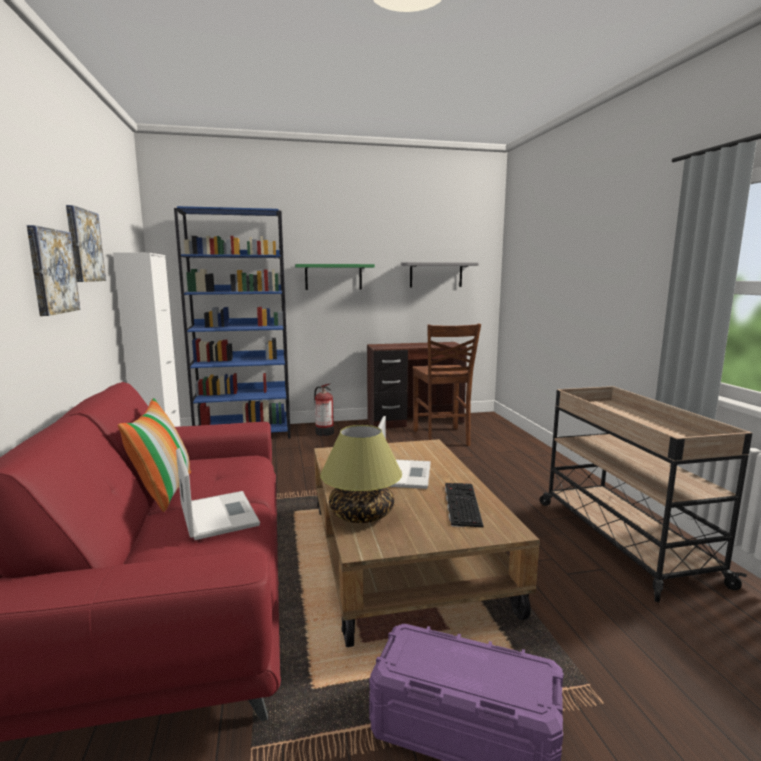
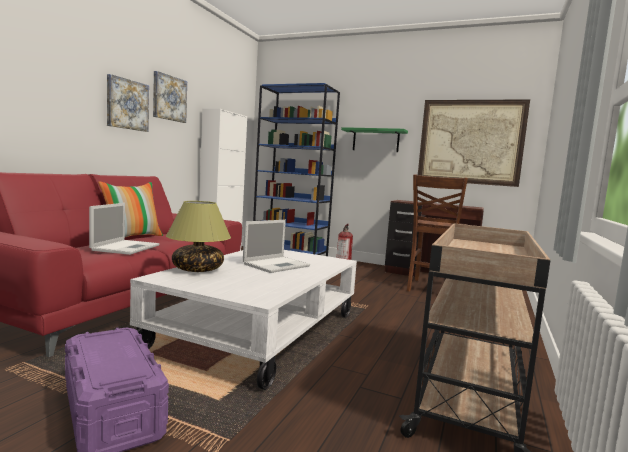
camera: 35 degrees right, 5 degrees down
brown coffee table [314,439,540,647] -> white coffee table [130,250,357,390]
grey shelf [401,262,479,287] -> picture [418,99,530,187]
keyboard [445,483,483,527] -> none

